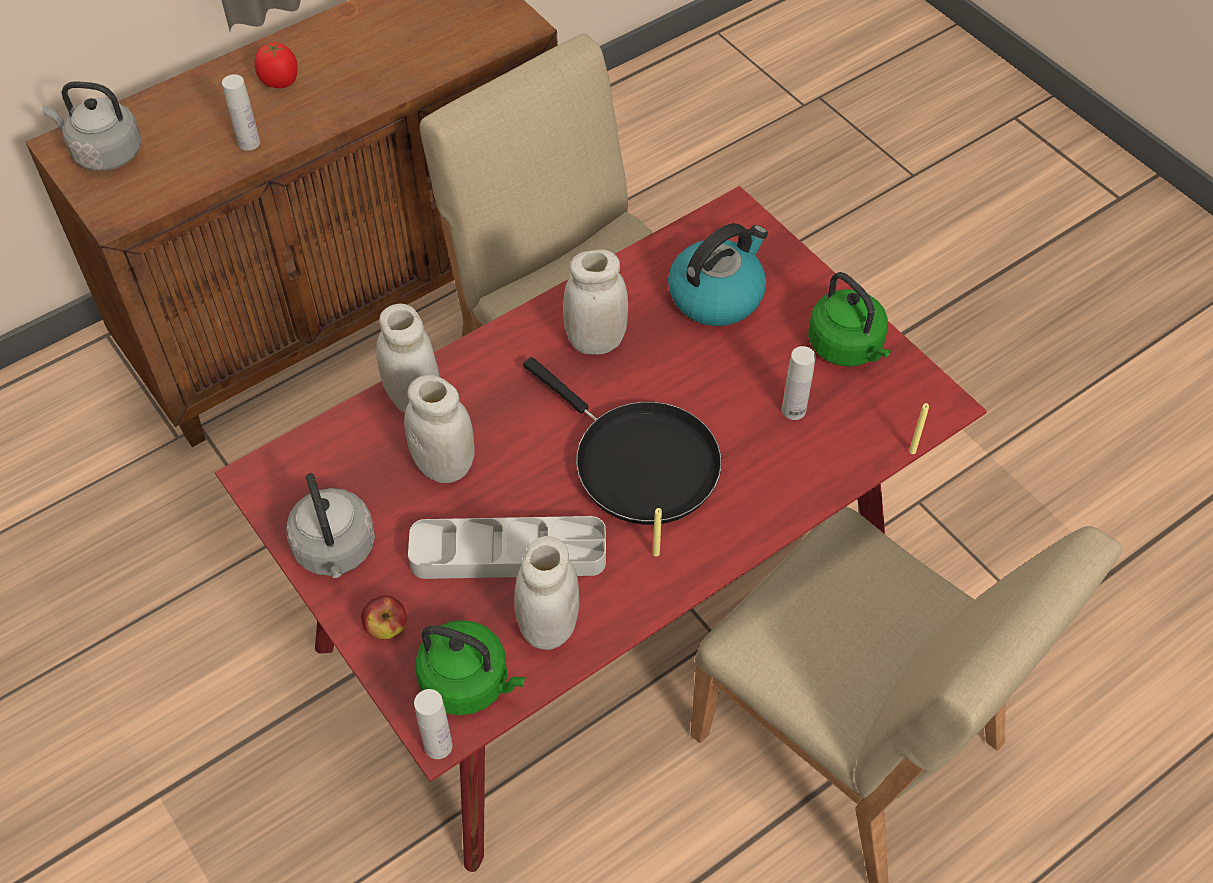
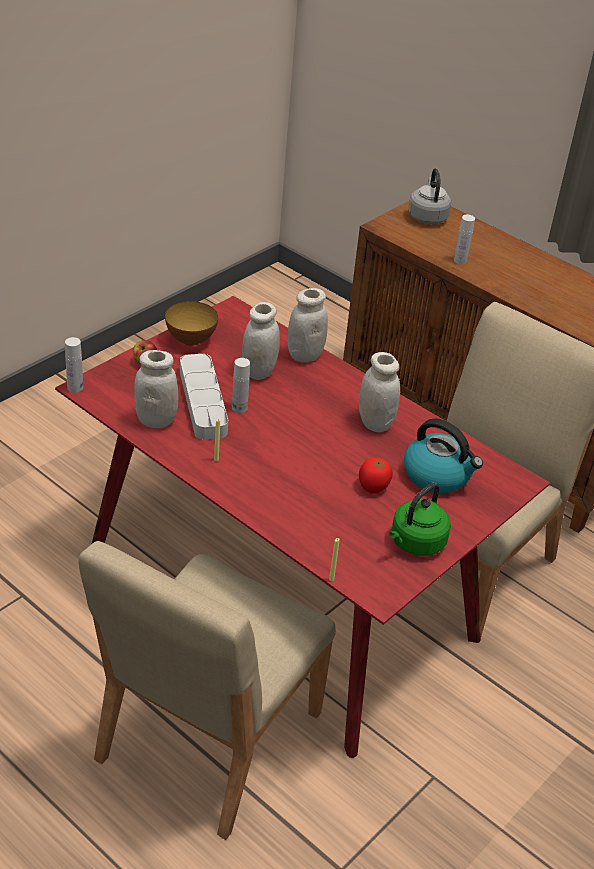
camera: 75 degrees right, 15 degrees down
tomato [254,42,297,88] -> tomato moved to [359,457,393,494]
grey kettle [286,473,375,578] -> bowl [165,301,218,346]
green kettle [415,620,525,715] -> none
black frying pan [523,357,722,525] -> none
white bottle [782,346,816,420] -> white bottle moved to [232,358,250,413]

